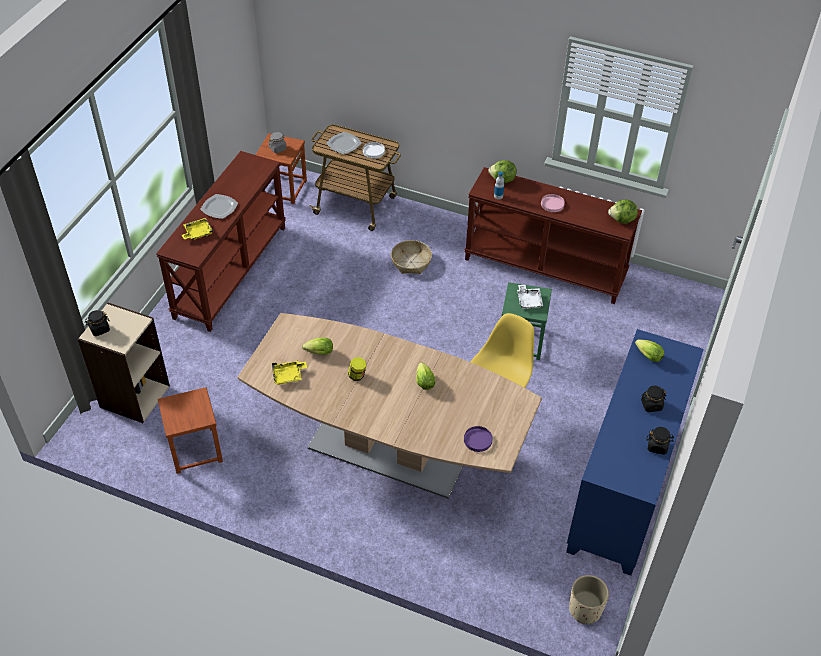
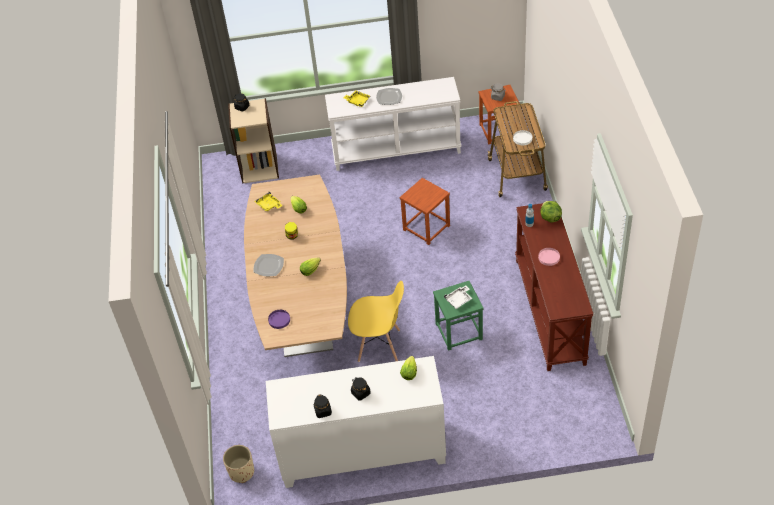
camera: 65 degrees right, 0 degrees up
brown console table [156,151,286,332] -> white console table [325,77,461,171]
brown stool [158,387,223,474] -> brown stool moved to [400,178,450,245]
plate [326,132,362,154] -> plate moved to [254,254,284,276]
basket [391,240,432,274] -> none
blue cabinet [566,329,704,576] -> white cabinet [266,356,446,488]
lettuce [608,200,638,224] -> none

